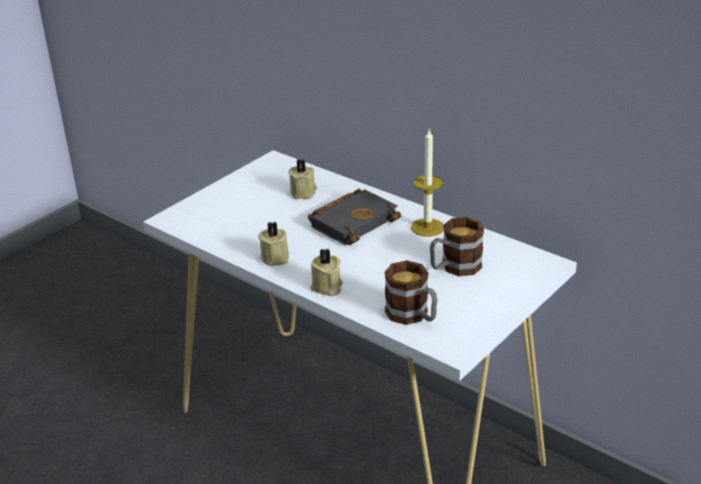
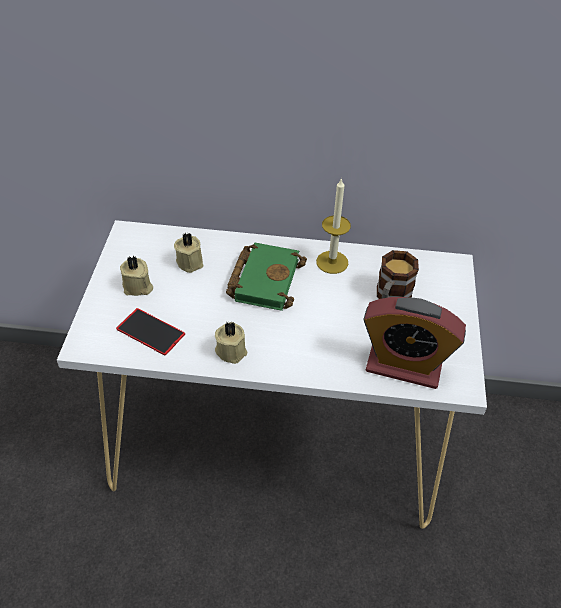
camera: 35 degrees left, 15 degrees up
black book [308,189,402,245] -> green book [226,243,307,311]
beige candle [311,248,343,296] -> beige candle moved to [120,255,153,296]
mug [385,260,437,325] -> alarm clock [363,297,466,389]
none -> phone [116,308,185,355]

